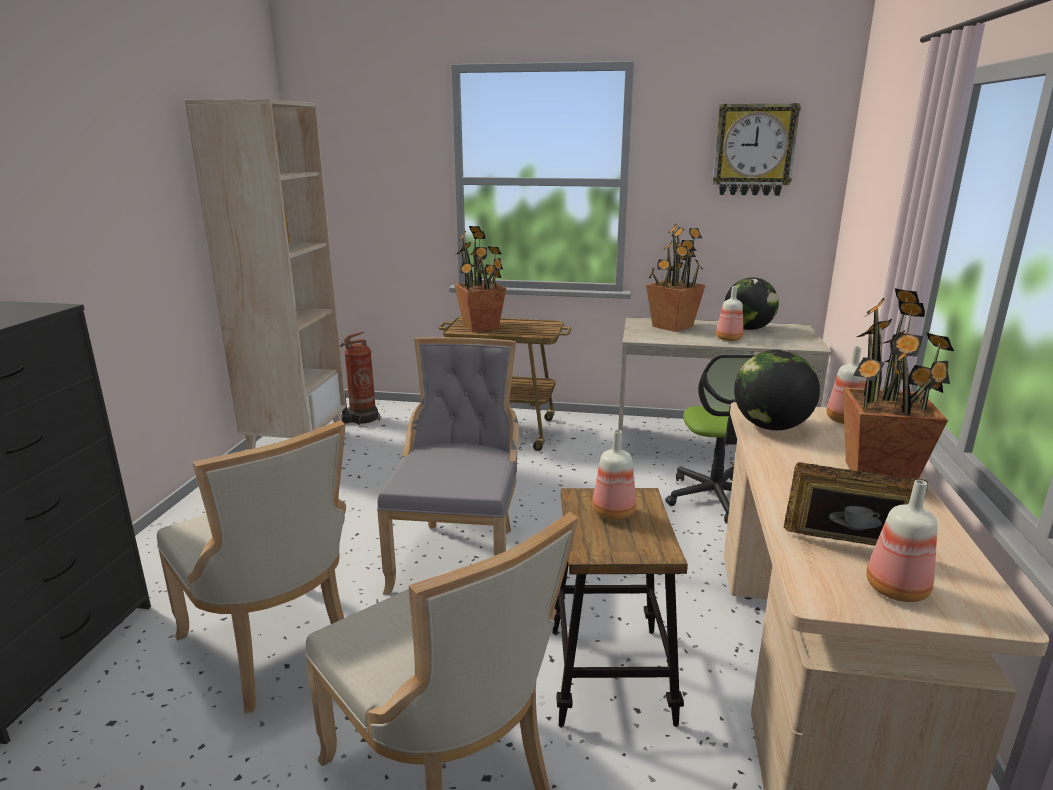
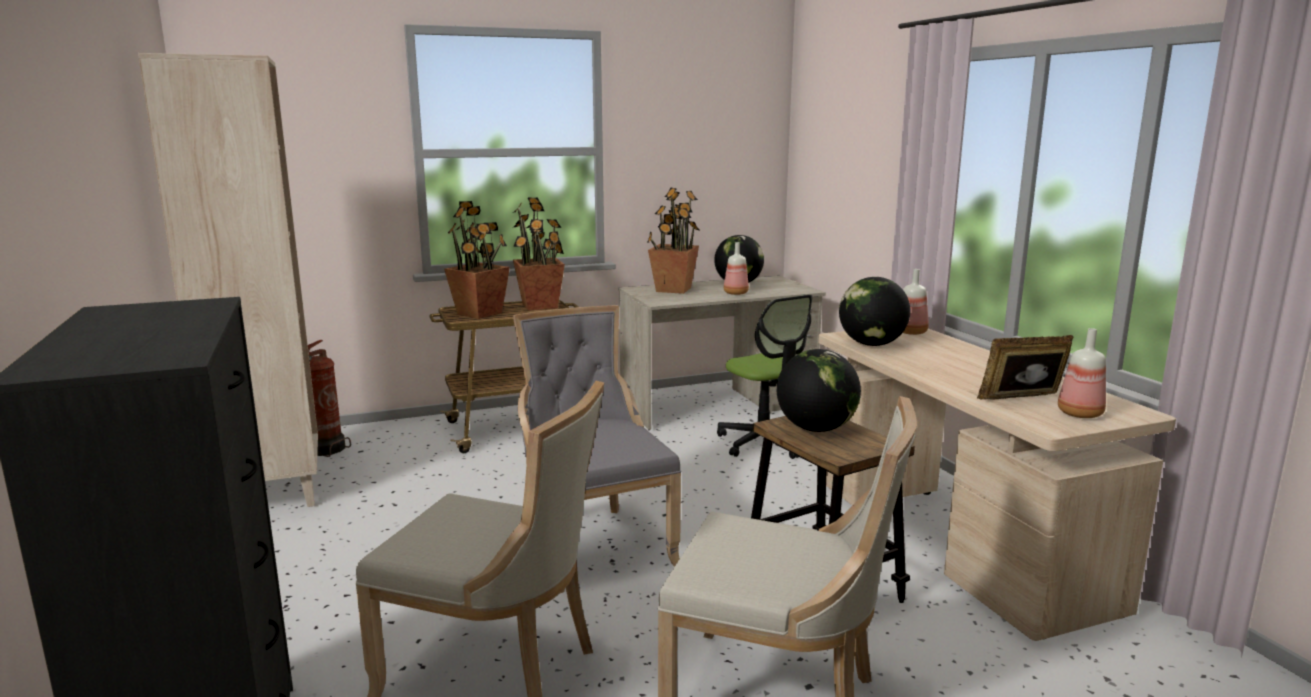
camera: 30 degrees left, 5 degrees down
bottle [592,430,636,520] -> globe [777,349,861,432]
wall clock [712,103,801,196] -> none
potted plant [843,288,954,479] -> potted plant moved to [513,197,565,310]

